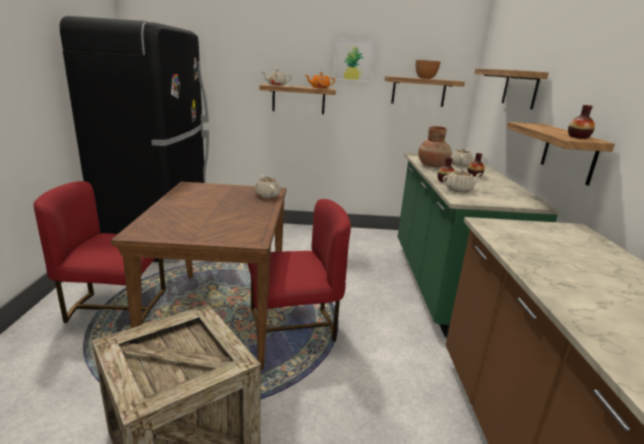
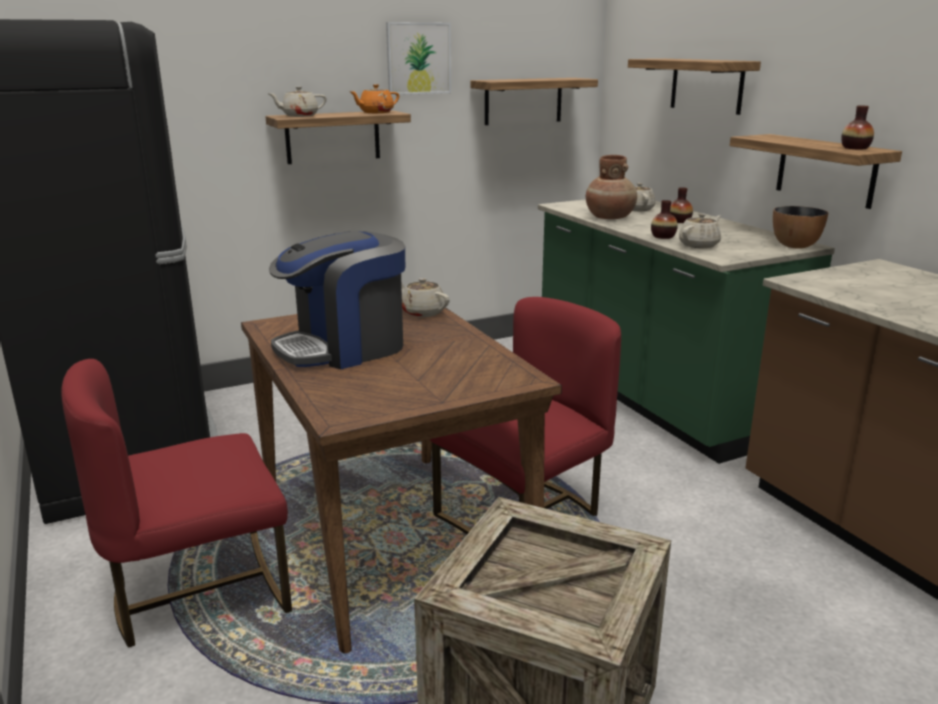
camera: 25 degrees left, 0 degrees up
bowl [416,60,440,79] -> bowl moved to [773,206,828,249]
none -> coffee machine [269,231,405,369]

